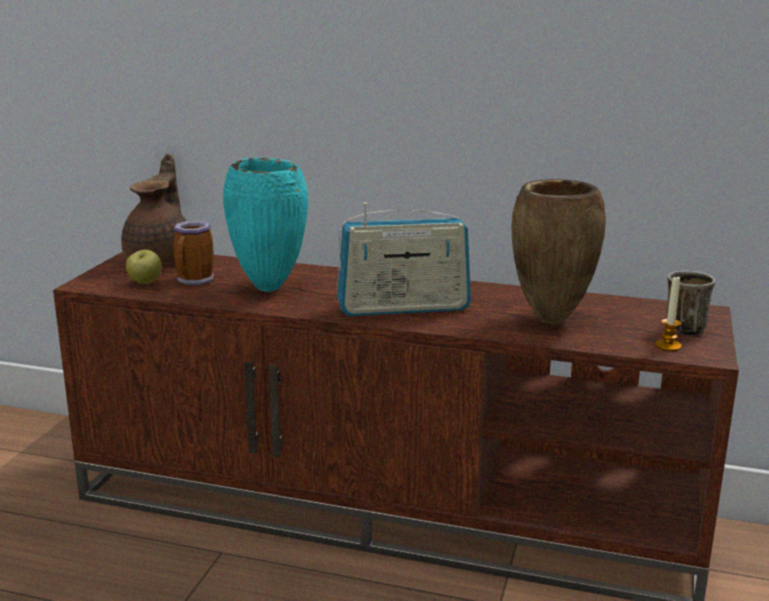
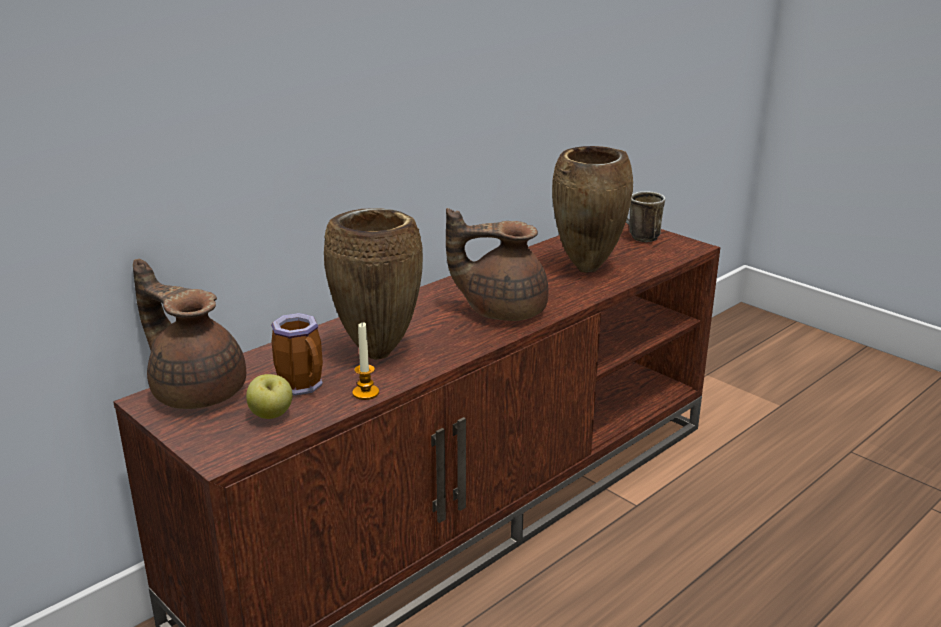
camera: 60 degrees left, 5 degrees up
turquoise vase [223,158,308,292] -> brown vase [324,208,423,359]
radio [337,202,471,316] -> brown teapot [446,208,549,321]
candle [655,275,682,351] -> candle moved to [352,323,379,400]

